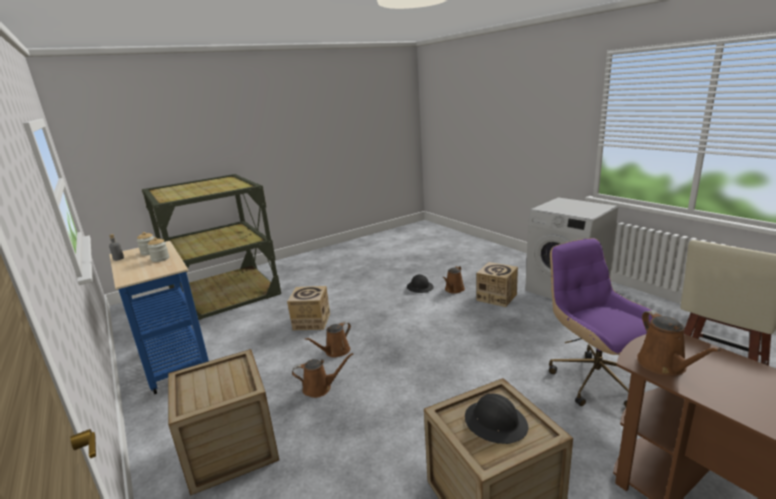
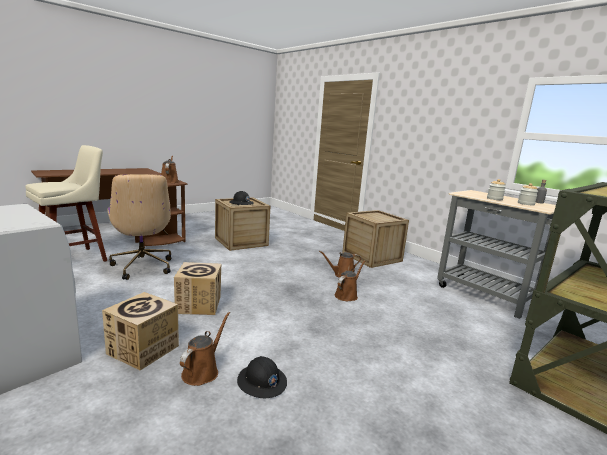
camera: 170 degrees right, 5 degrees down
blue cart [109,241,209,394] -> grey cart [437,190,556,319]
cardboard box [287,286,330,330] -> cardboard box moved to [174,262,221,315]

